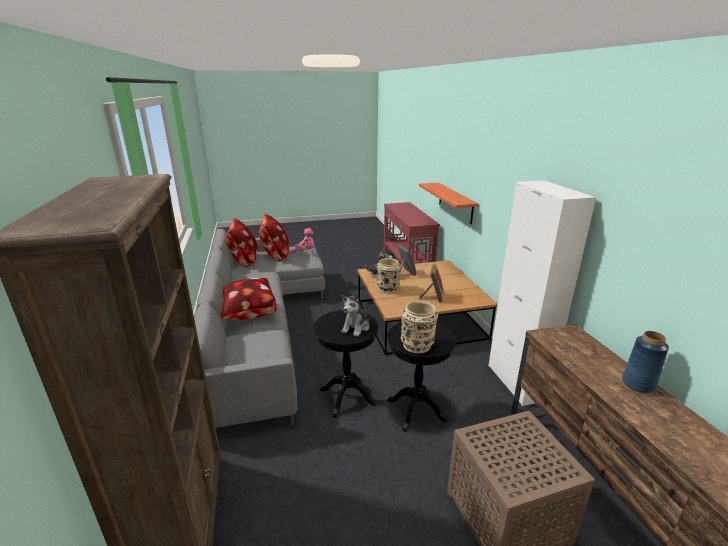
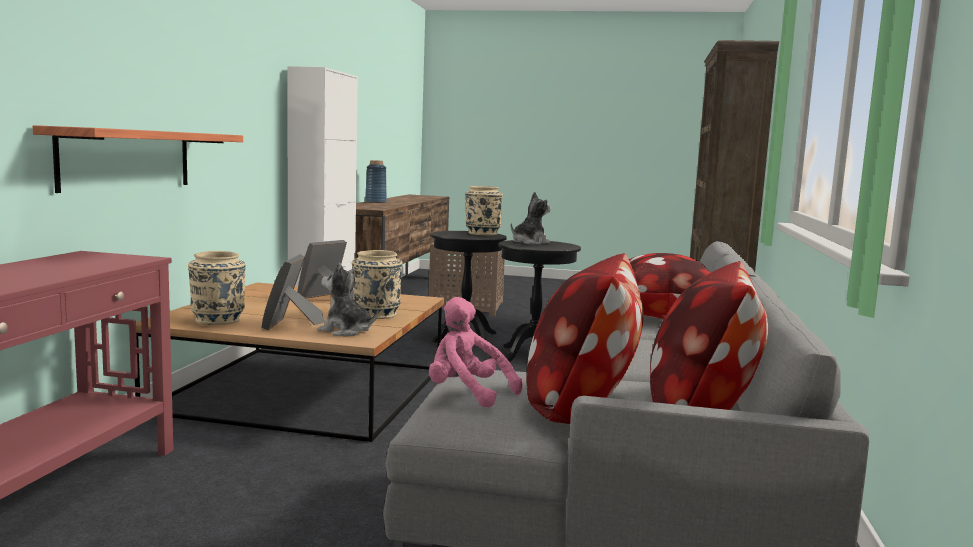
camera: 155 degrees left, 15 degrees down
none -> beige vase [188,251,245,325]

